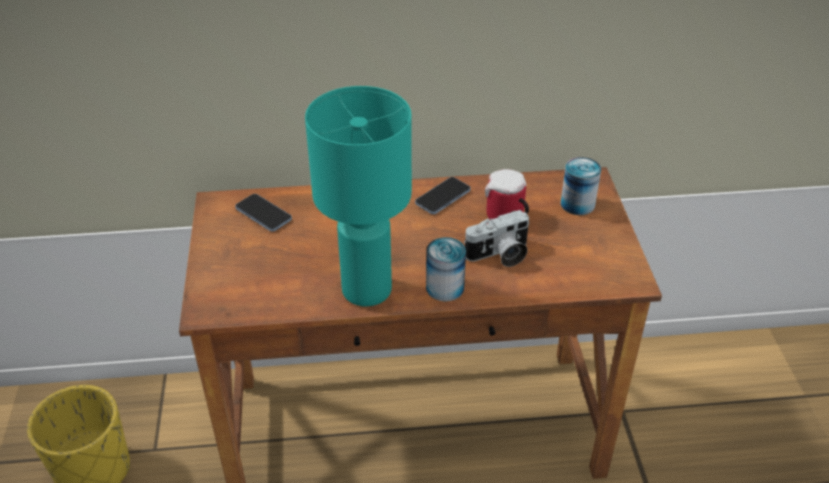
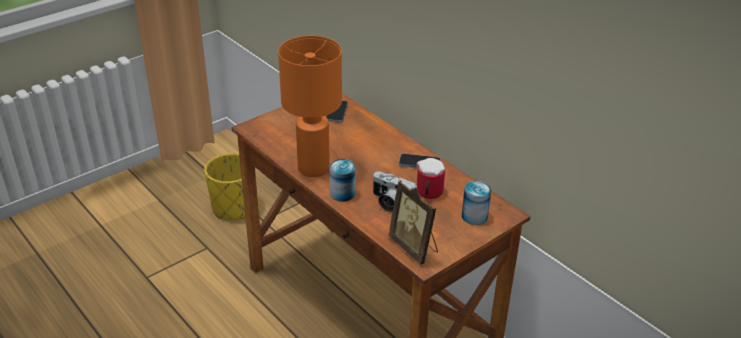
camera: 55 degrees right, 5 degrees down
turquoise table lamp [305,86,412,306] -> orange table lamp [278,36,342,177]
none -> picture frame [388,180,438,265]

